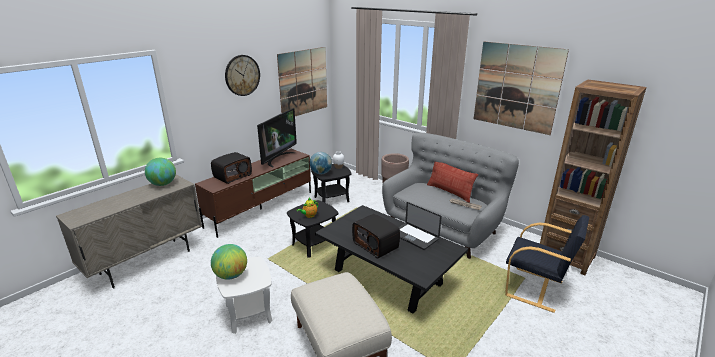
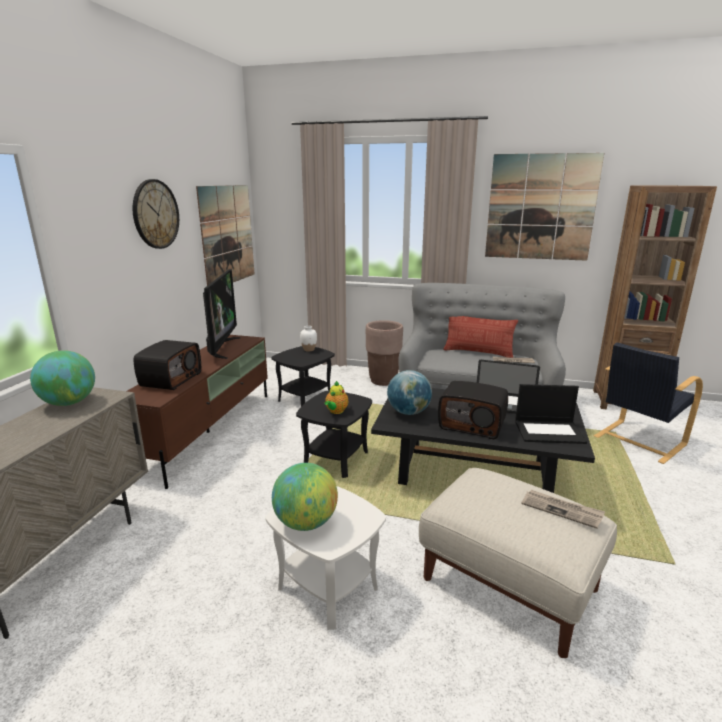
camera: 25 degrees left, 5 degrees down
globe [310,152,332,174] -> globe moved to [387,370,432,415]
black armchair [505,215,589,313] -> black armchair turned 135 degrees clockwise [594,342,703,464]
none -> laptop [515,384,587,444]
none -> newspaper [521,490,605,529]

